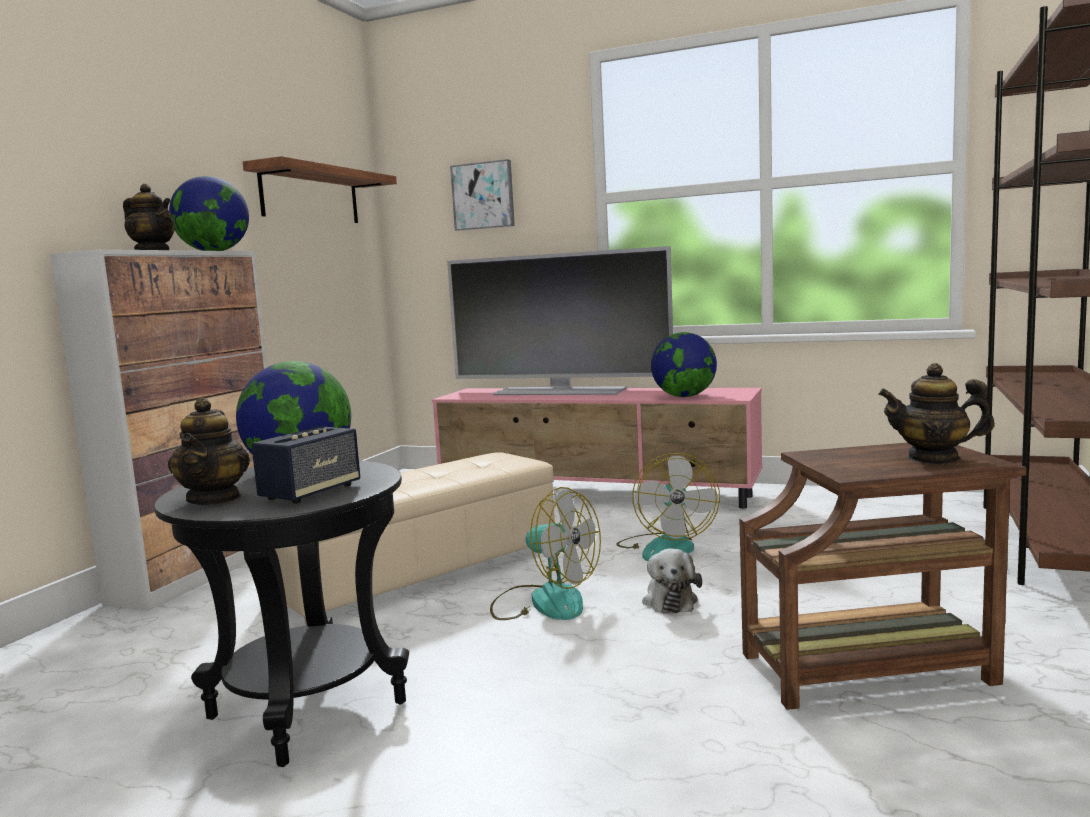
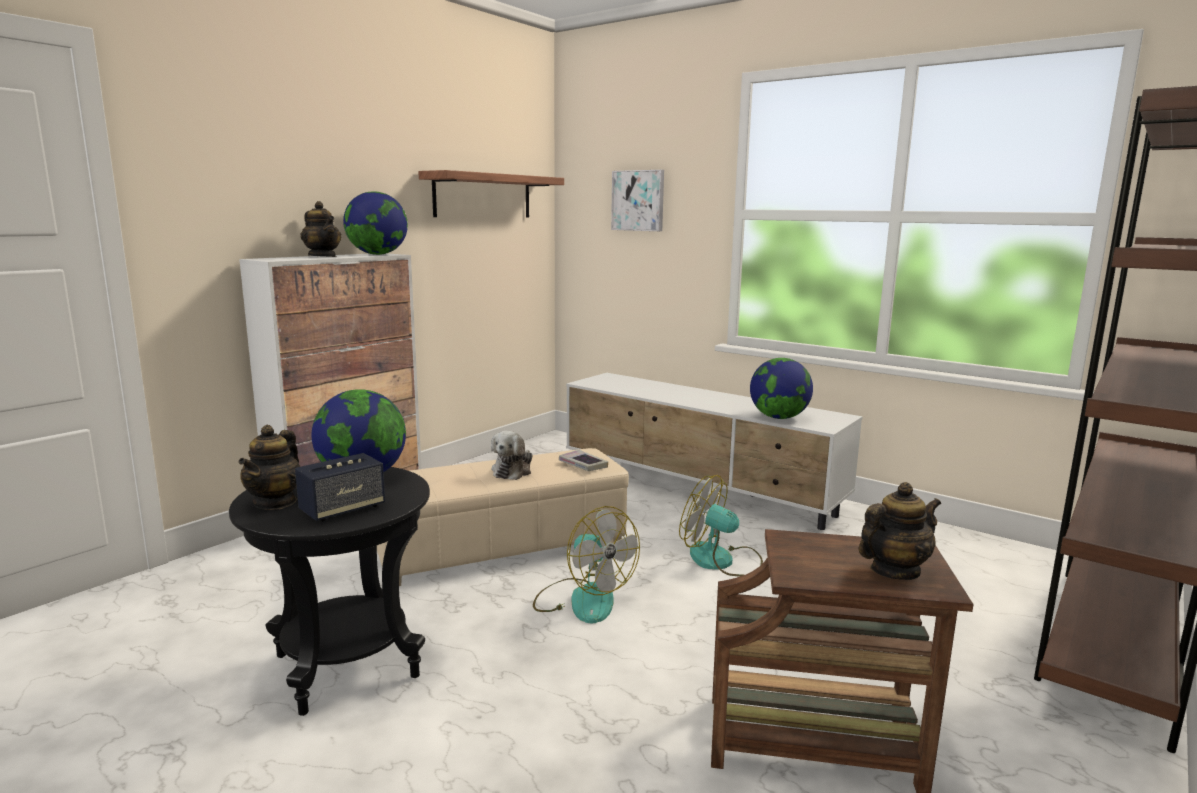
camera: 15 degrees right, 5 degrees up
pink tv stand [432,388,763,509] -> white tv stand [566,373,863,530]
television [447,246,673,395] -> none
fan [617,453,720,561] -> fan turned 105 degrees clockwise [679,475,763,577]
plush toy [642,548,702,614] -> plush toy moved to [491,431,533,480]
teapot [878,363,995,464] -> teapot turned 120 degrees clockwise [858,482,941,580]
none -> book [559,450,608,471]

